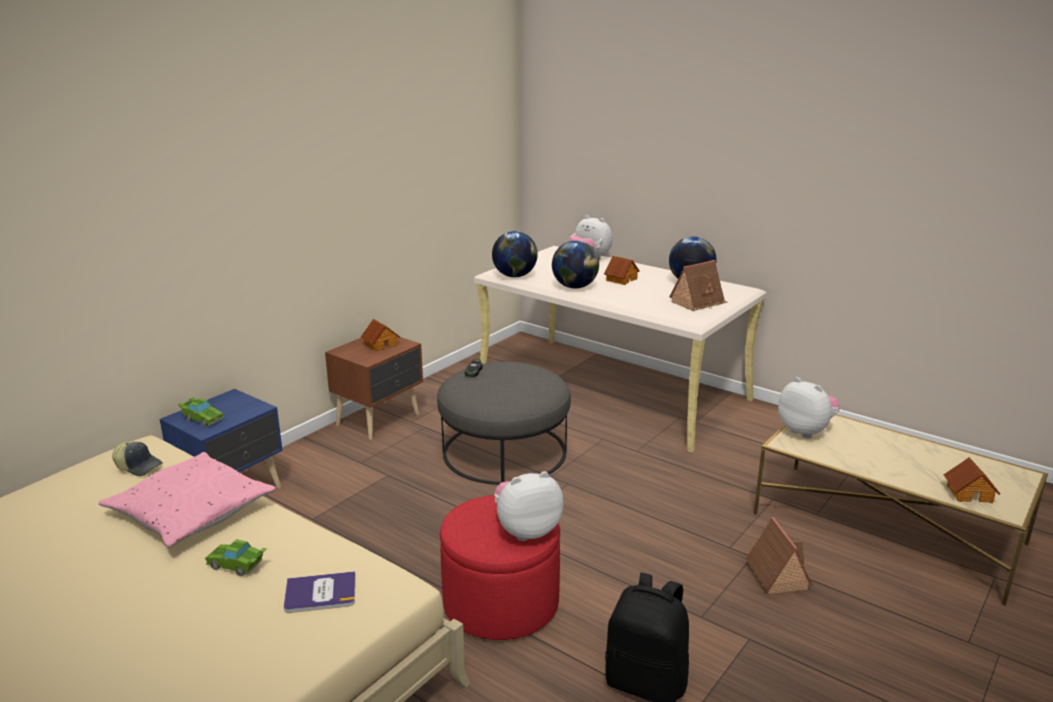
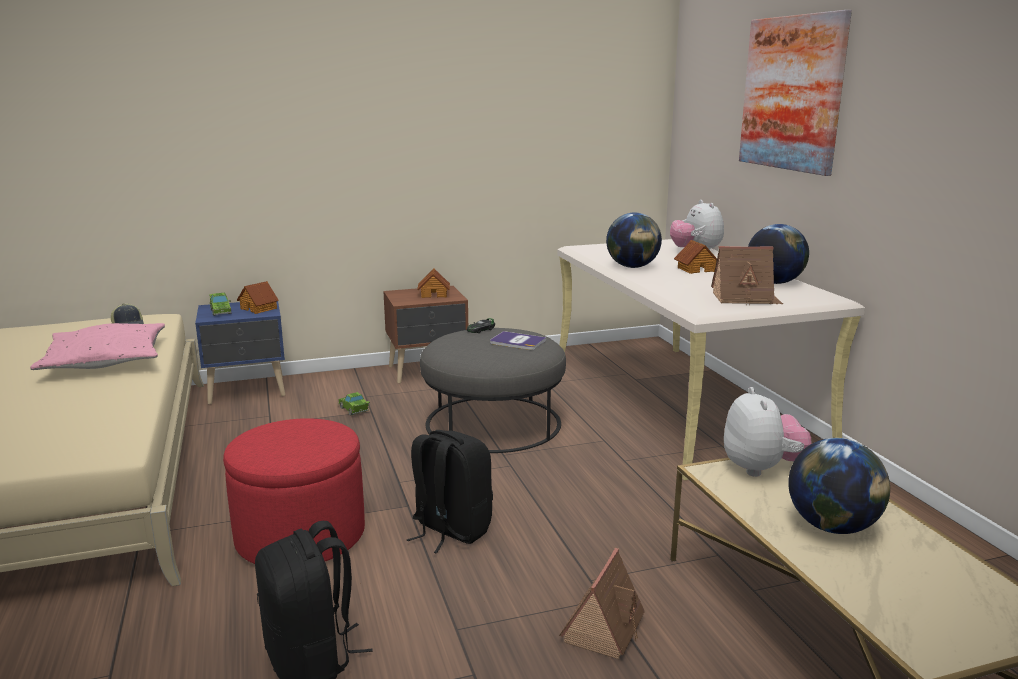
camera: 35 degrees right, 5 degrees down
green toy car [205,539,267,577] -> green toy car moved to [338,392,370,416]
book [284,571,355,613] -> book moved to [490,331,546,350]
globe [492,231,538,277] -> globe moved to [788,438,890,534]
plush toy [494,471,563,541] -> none
toy house [944,457,1000,503] -> toy house moved to [237,281,279,314]
none -> black backpack [407,430,493,554]
none -> picture [739,10,852,176]

